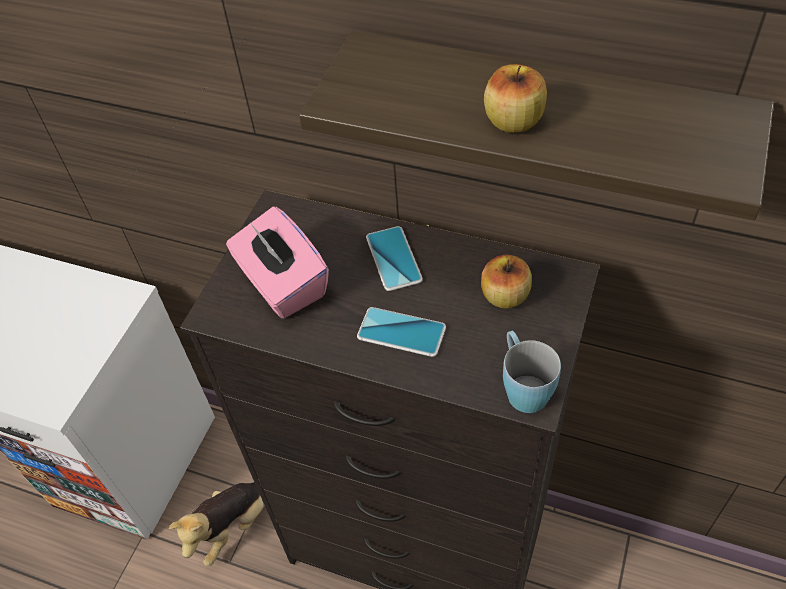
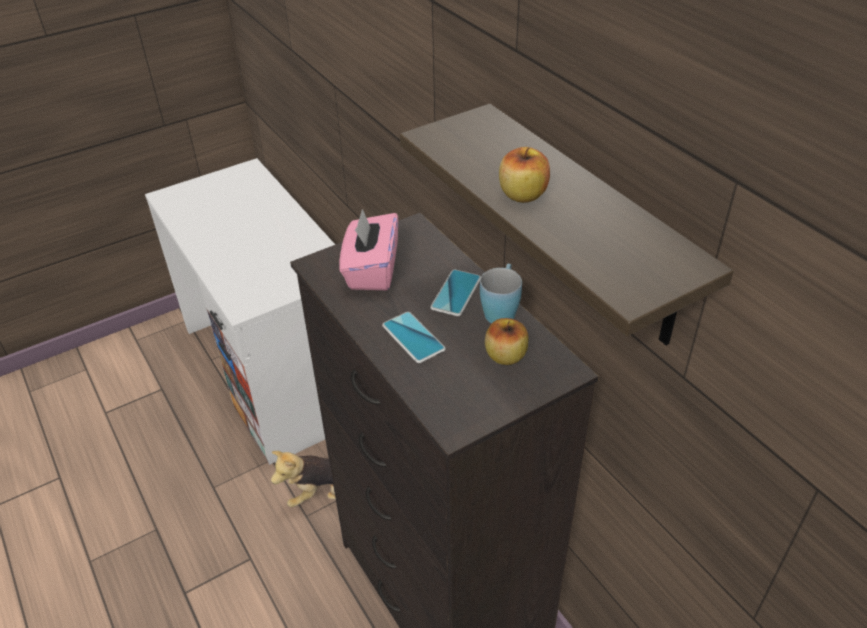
camera: 35 degrees right, 10 degrees down
blue mug [503,331,561,413] -> blue mug moved to [480,263,522,323]

